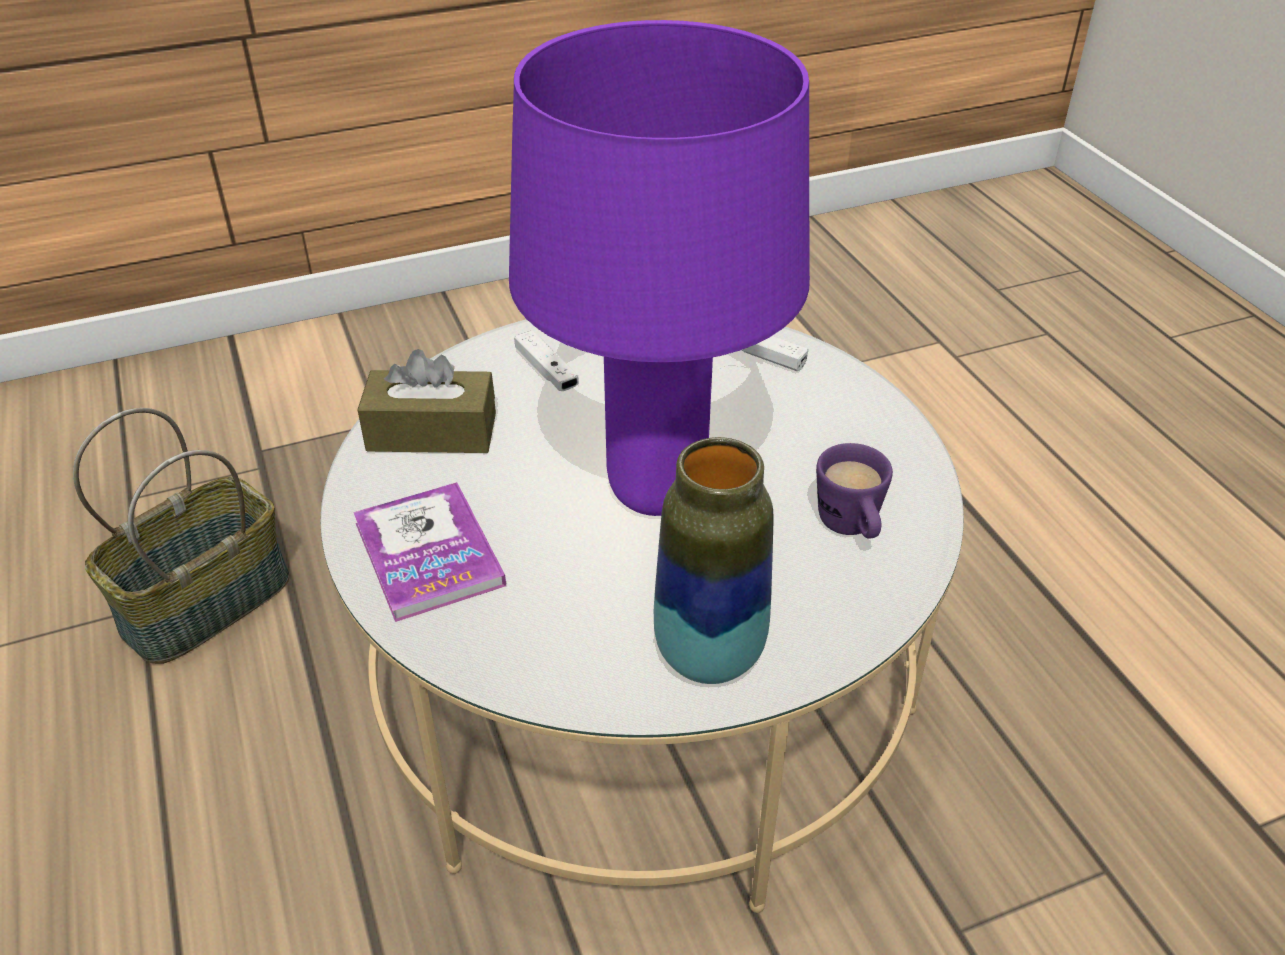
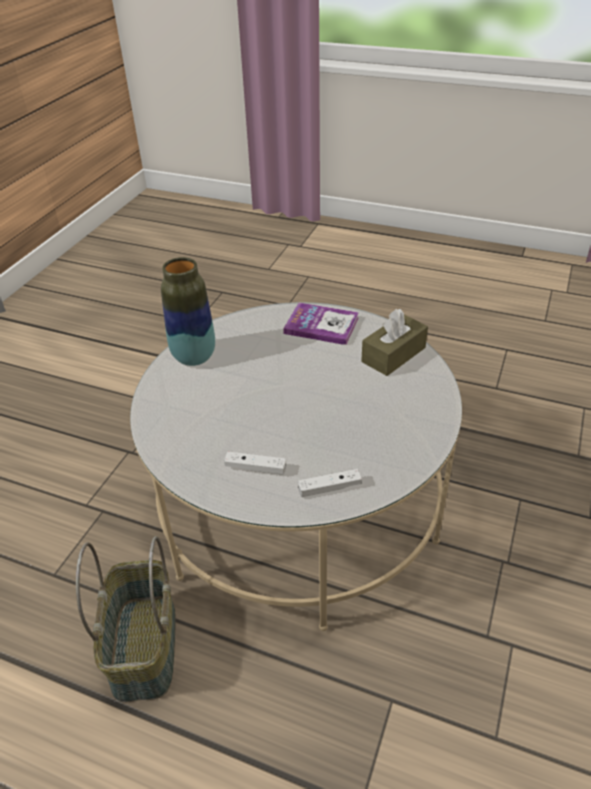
camera: 135 degrees right, 0 degrees up
basket [73,408,290,664] -> basket moved to [76,536,176,702]
purple table lamp [509,20,810,516] -> none
white game controller [514,330,579,391] -> white game controller moved to [224,451,286,475]
purple mug [816,443,893,539] -> none

